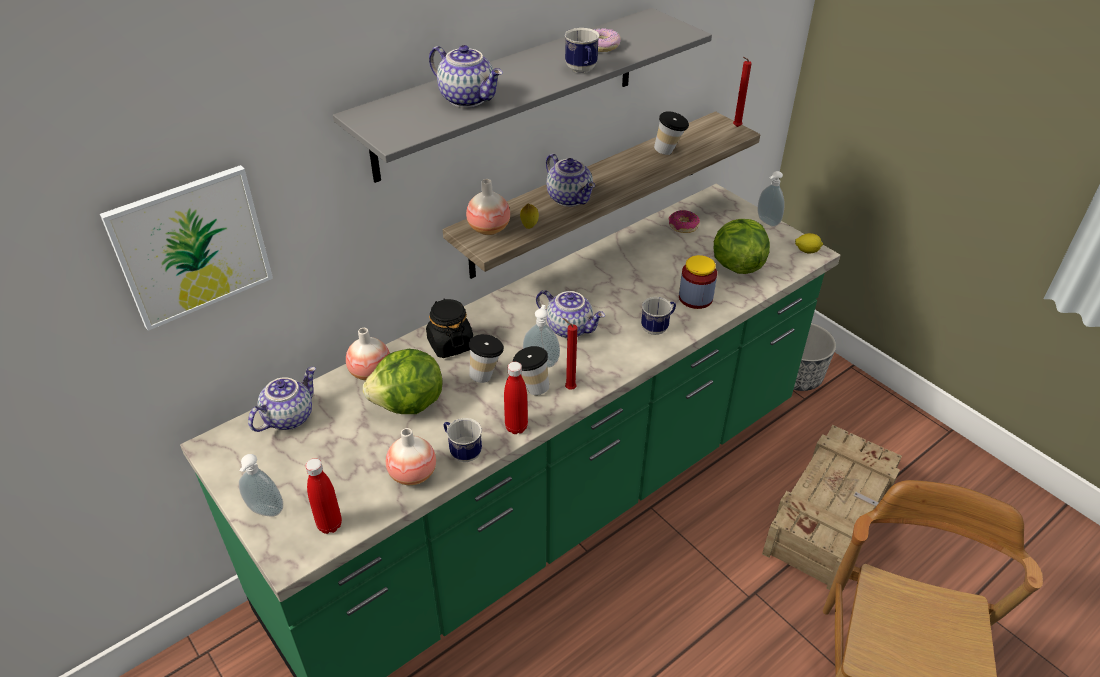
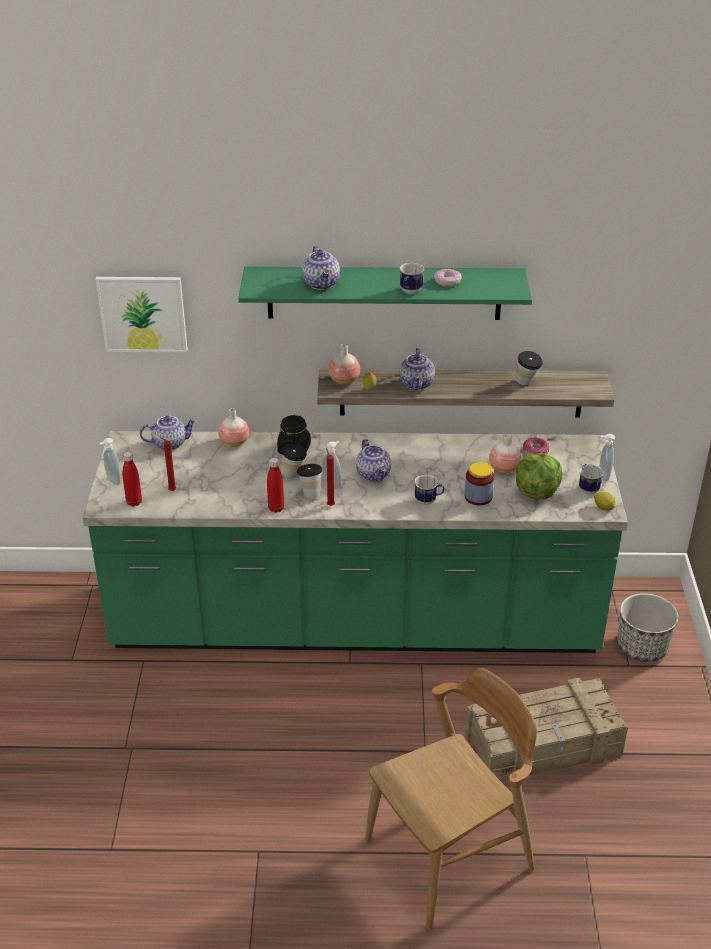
camera: 40 degrees right, 5 degrees down
grey shelf [333,8,712,183] -> green shelf [238,267,532,320]
lettuce [363,349,443,414] -> none
vase [386,428,436,485] -> vase moved to [489,434,521,474]
mug [443,418,482,462] -> mug moved to [579,464,604,494]
red candle [733,57,752,127] -> red candle moved to [160,437,176,491]

